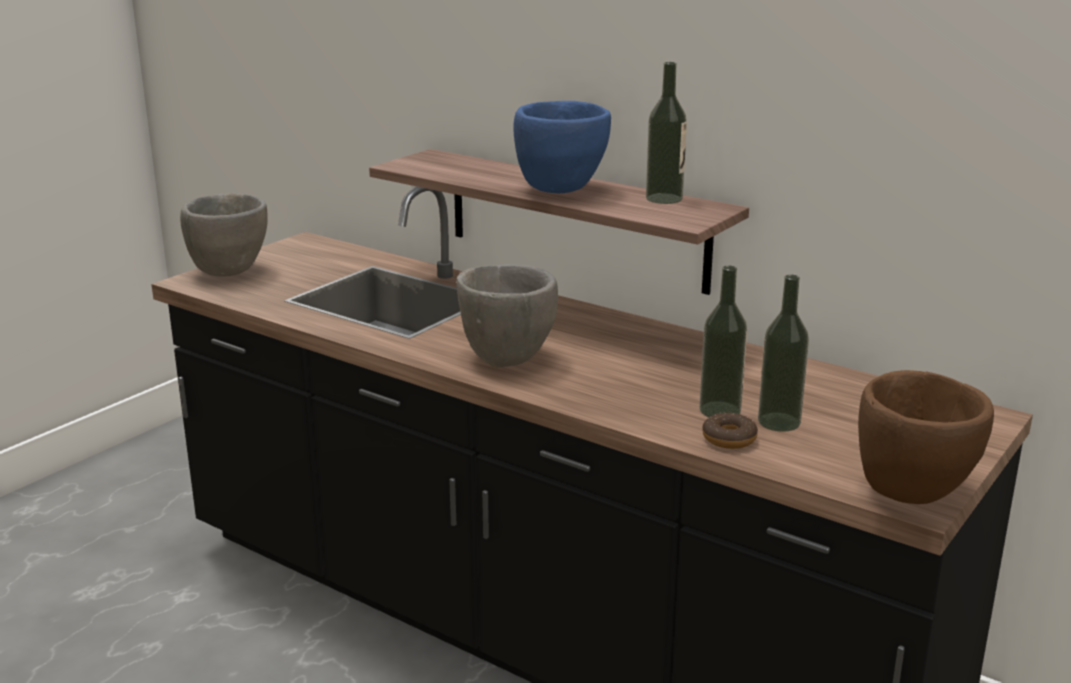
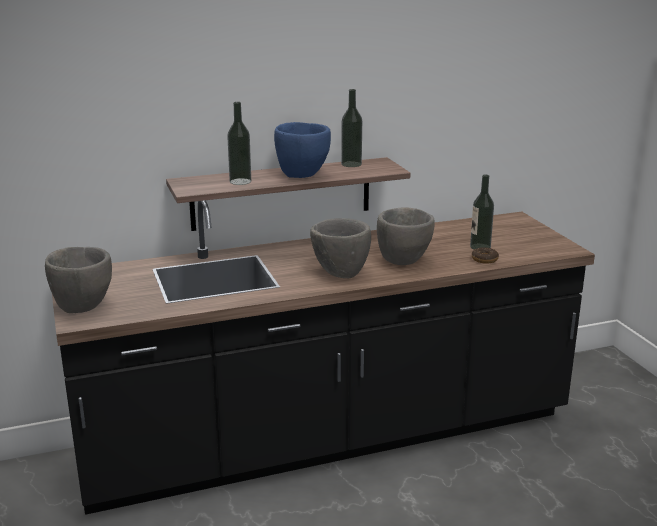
camera: 55 degrees left, 0 degrees up
bottle [699,266,747,417] -> bottle moved to [227,102,251,185]
brown bowl [858,370,994,504] -> none
none -> grey bowl [377,207,435,265]

